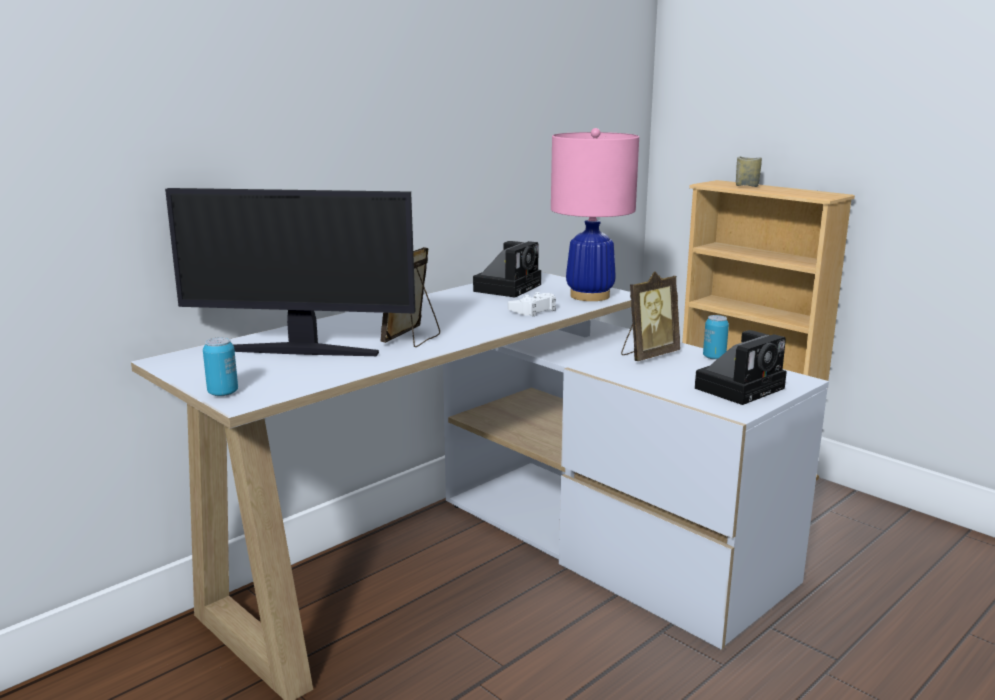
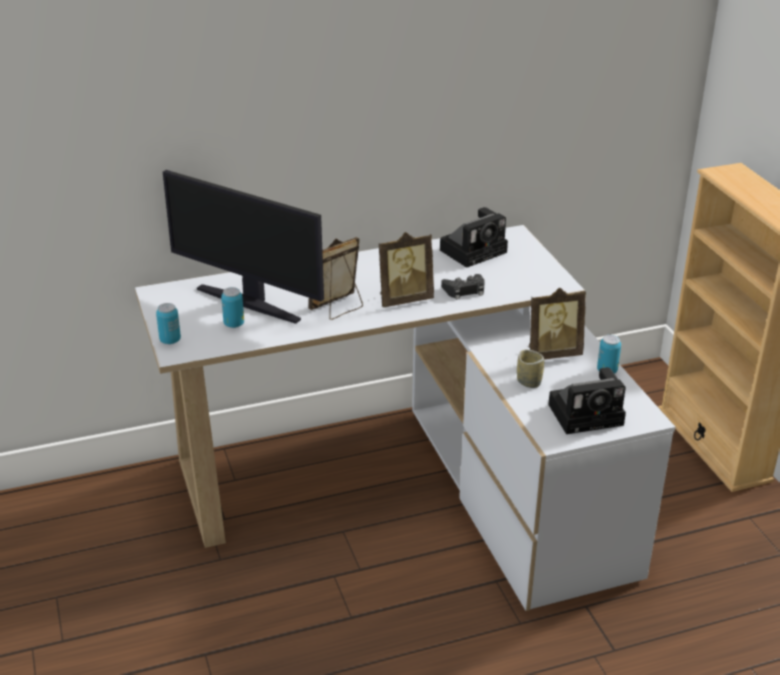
camera: 25 degrees right, 15 degrees up
white game controller [508,292,556,317] -> black game controller [441,274,485,300]
pink table lamp [551,128,639,301] -> none
cup [736,156,762,187] -> cup moved to [517,350,544,388]
none -> can [221,287,244,328]
none -> picture frame [379,232,434,307]

